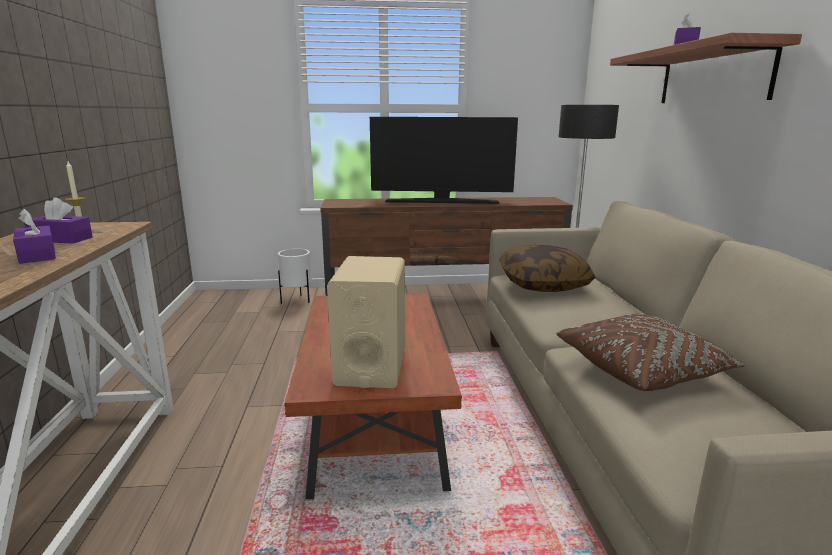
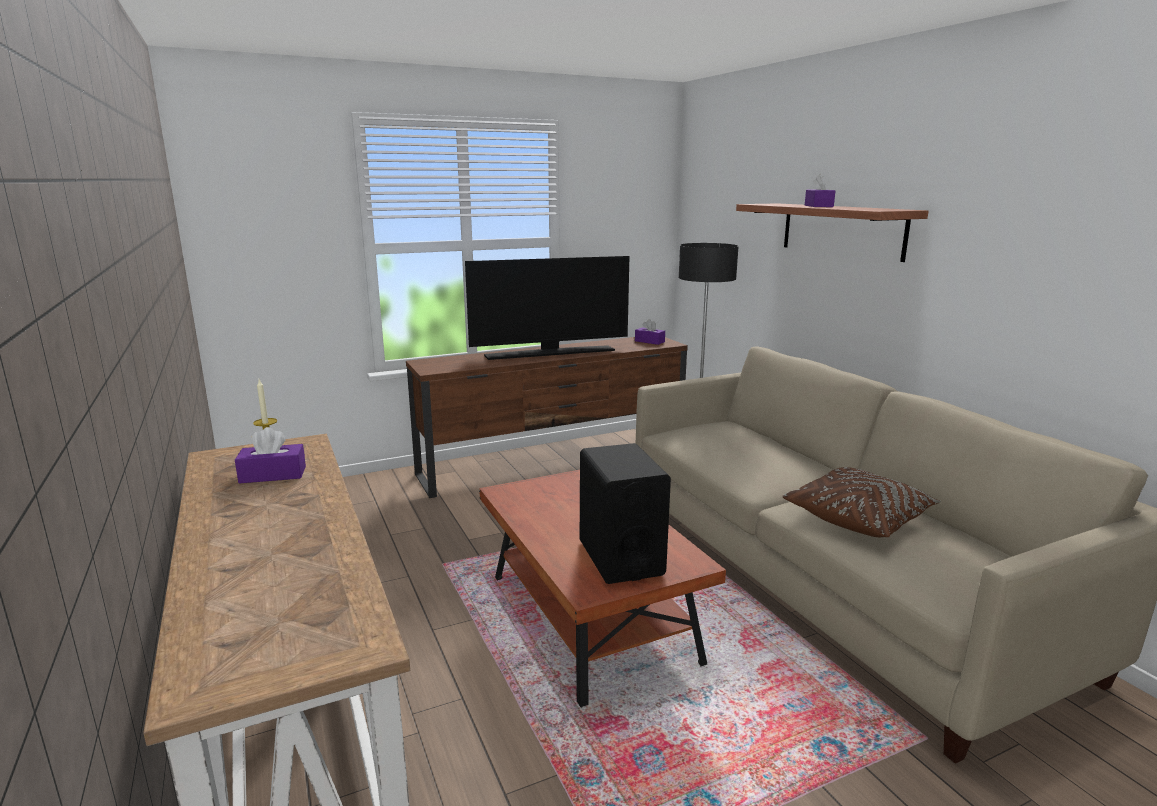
camera: 20 degrees left, 0 degrees up
purple tissue box [13,209,56,264] -> purple tissue box moved to [635,319,665,345]
white planter [278,249,312,304] -> none
beige speaker [327,256,405,388] -> black speaker [580,443,671,584]
pillow [499,245,595,292] -> none

